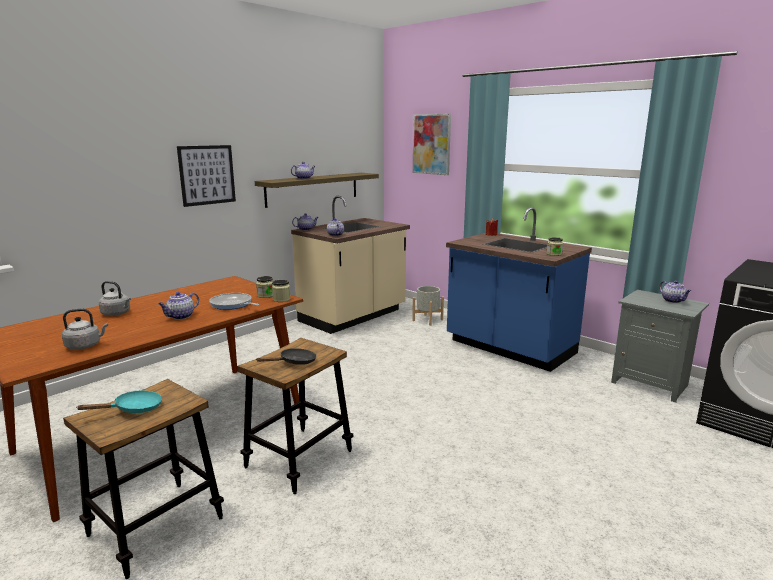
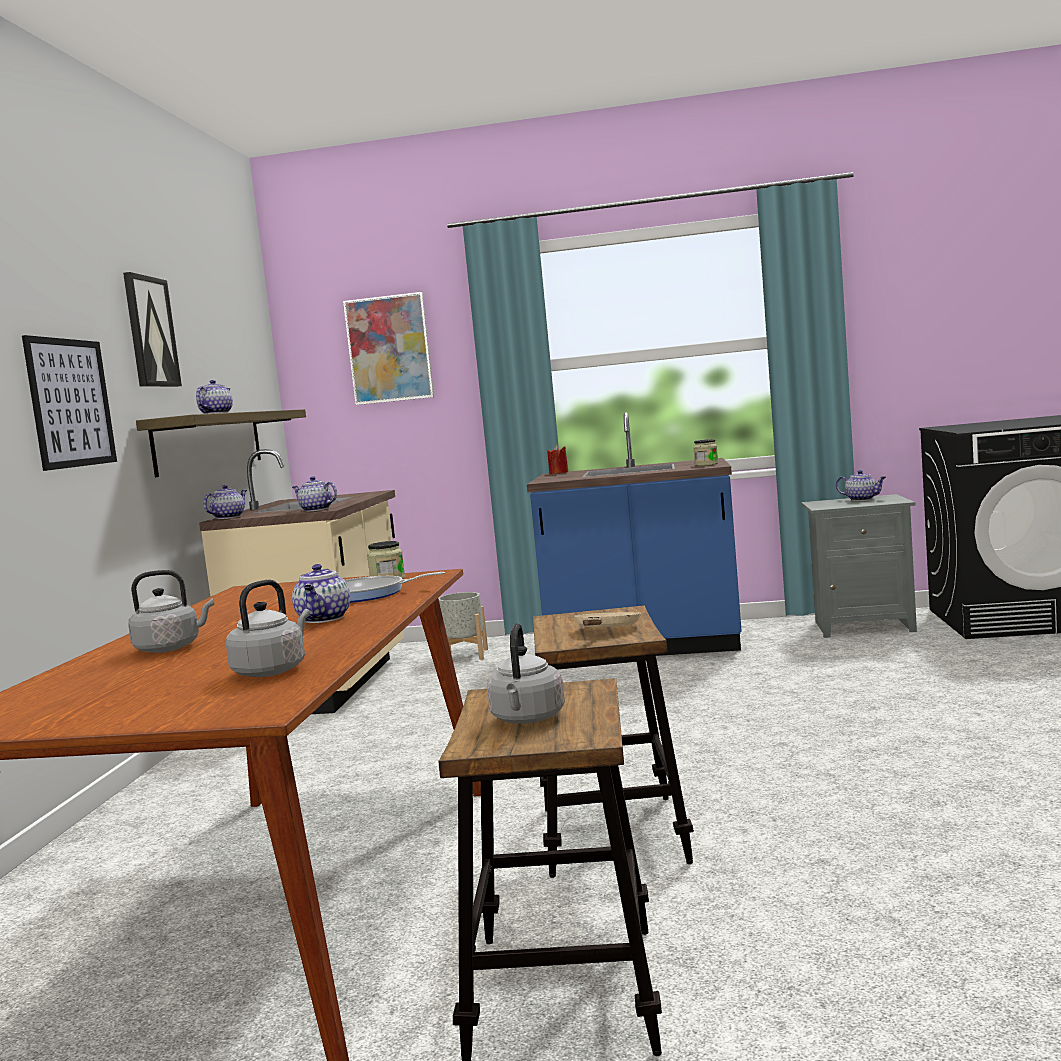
camera: 35 degrees left, 10 degrees down
turquoise frying pan [78,391,162,413] -> grey kettle [487,623,565,724]
black frying pan [257,348,317,365] -> beige frying pan [575,612,641,627]
jar [272,280,291,302] -> none
none -> picture [123,272,182,387]

